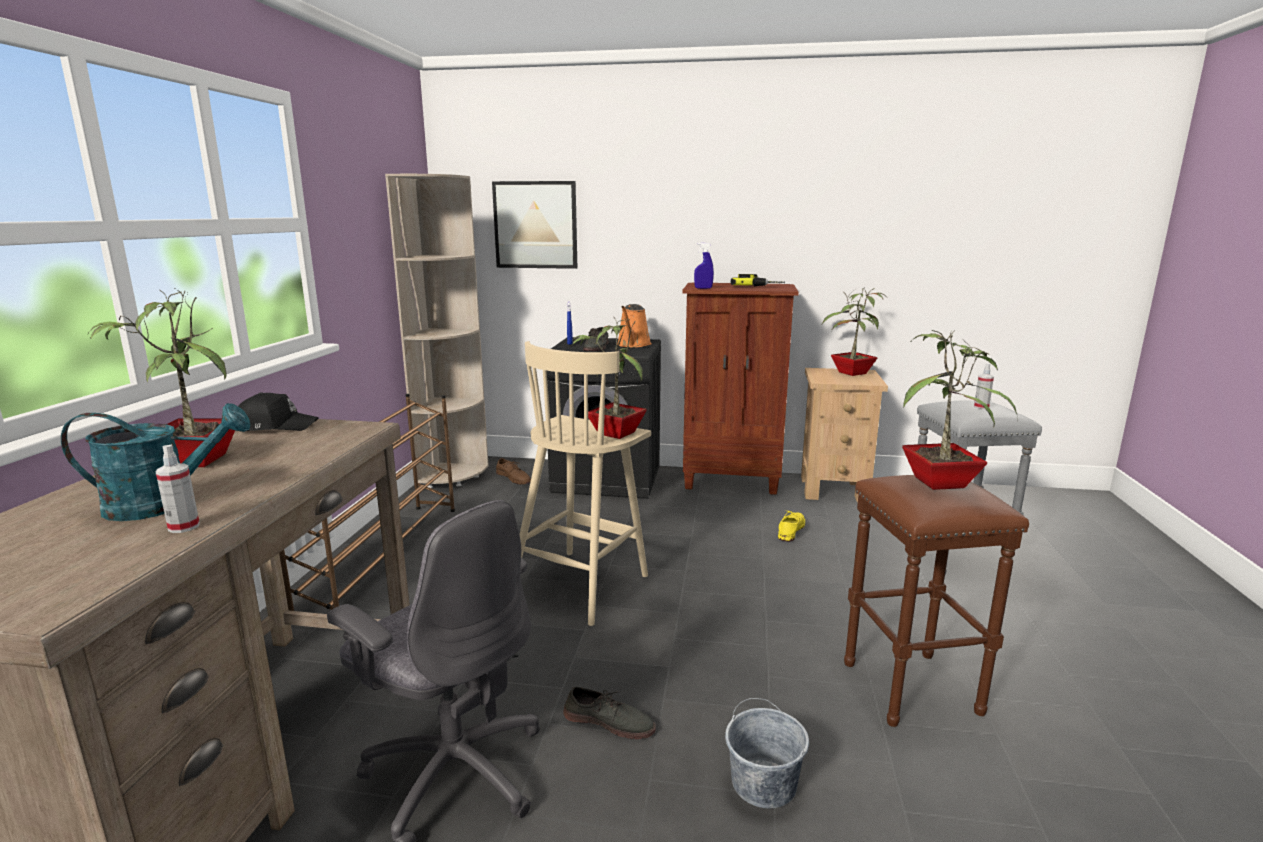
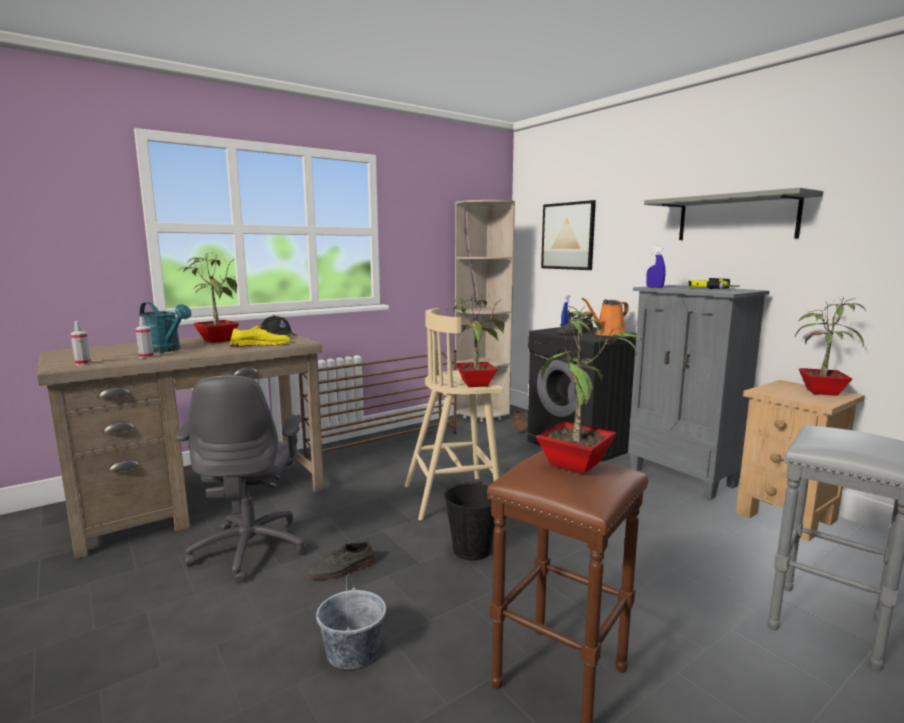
camera: 45 degrees right, 5 degrees down
grey shoe [563,687,656,739] -> grey shoe turned 90 degrees clockwise [306,541,376,580]
brown cabinet [682,282,799,495] -> grey cabinet [628,285,769,500]
yellow shoe [778,511,805,542] -> yellow shoe moved to [230,325,291,347]
spray bottle [974,363,994,409] -> spray bottle moved to [70,321,91,365]
none -> black bucket [444,481,495,560]
none -> grey shelf [644,188,824,240]

